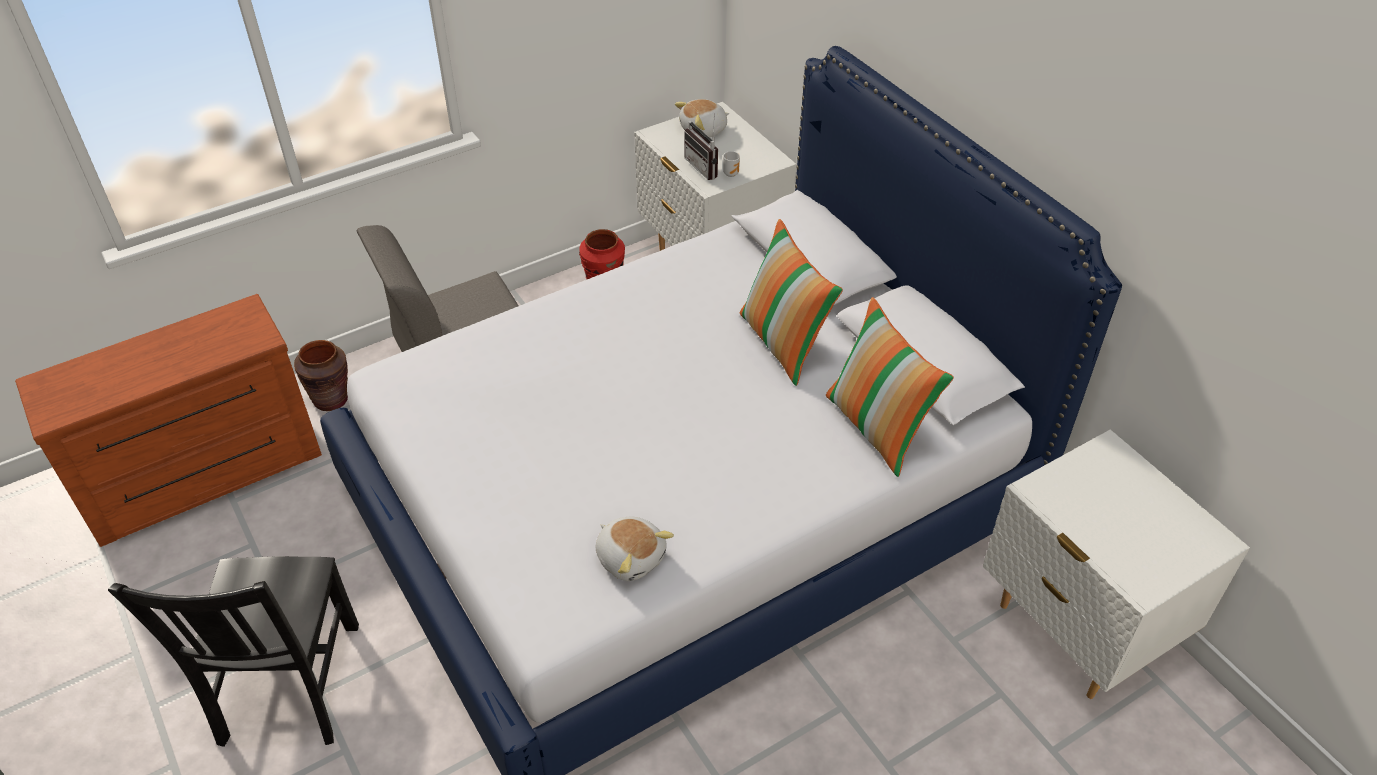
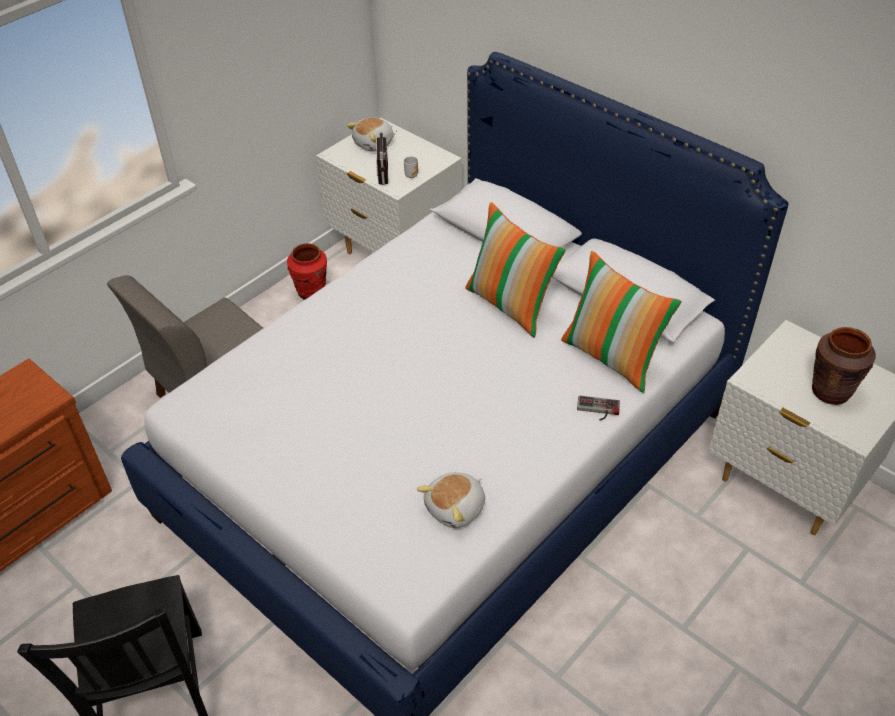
camera: 15 degrees left, 0 degrees up
brown vase [294,340,348,411] -> brown vase moved to [812,327,876,405]
plush toy [596,517,674,581] -> plush toy turned 105 degrees clockwise [417,472,485,528]
radio [684,114,718,180] -> radio turned 45 degrees clockwise [376,130,397,185]
none -> game controller [577,395,620,420]

